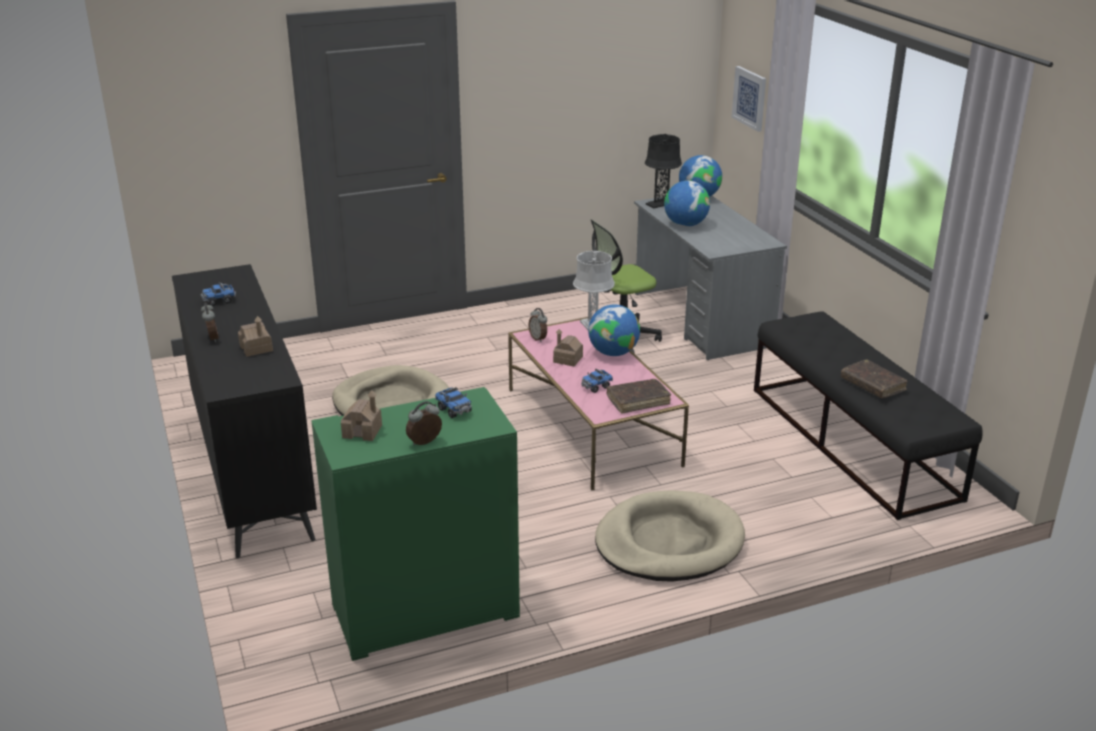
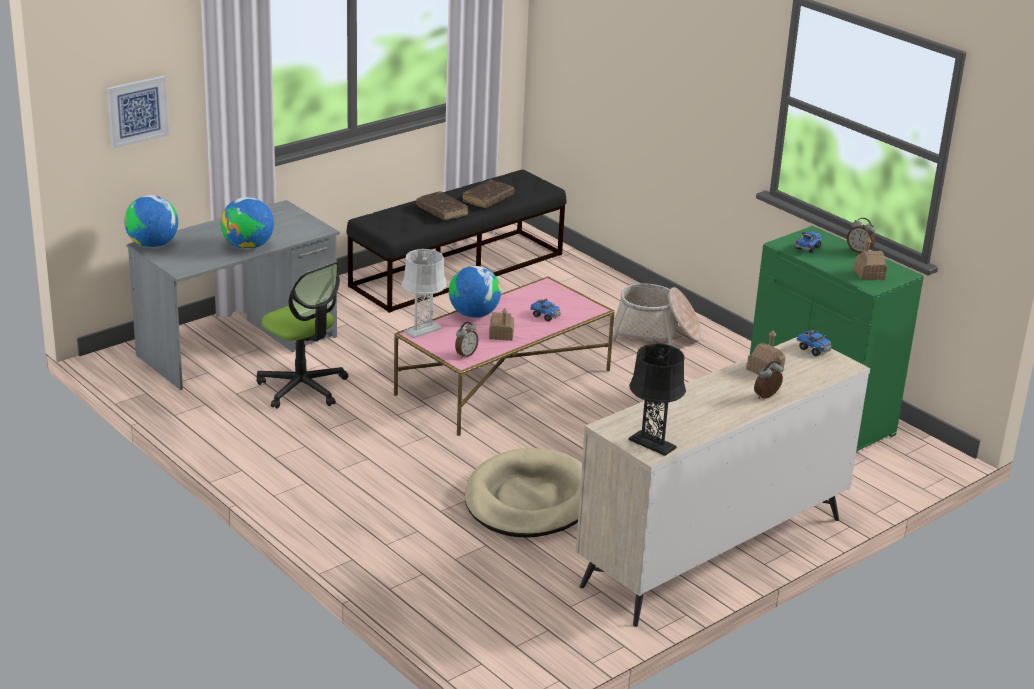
camera: 110 degrees left, 0 degrees up
black dresser [172,264,317,558] -> beige dresser [576,337,870,627]
toy truck [201,282,236,306] -> toy truck moved to [797,330,831,356]
beige dog bed [595,490,745,582] -> basket [612,283,701,346]
brown book [606,379,671,414] -> brown book moved to [416,191,468,220]
black table lamp [645,134,682,209] -> black table lamp moved to [629,344,686,456]

